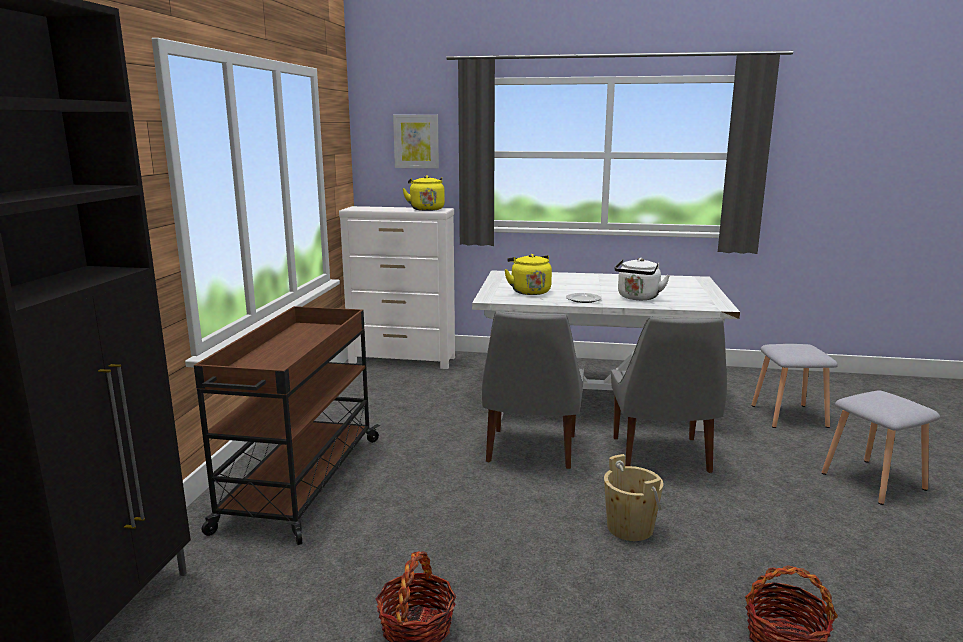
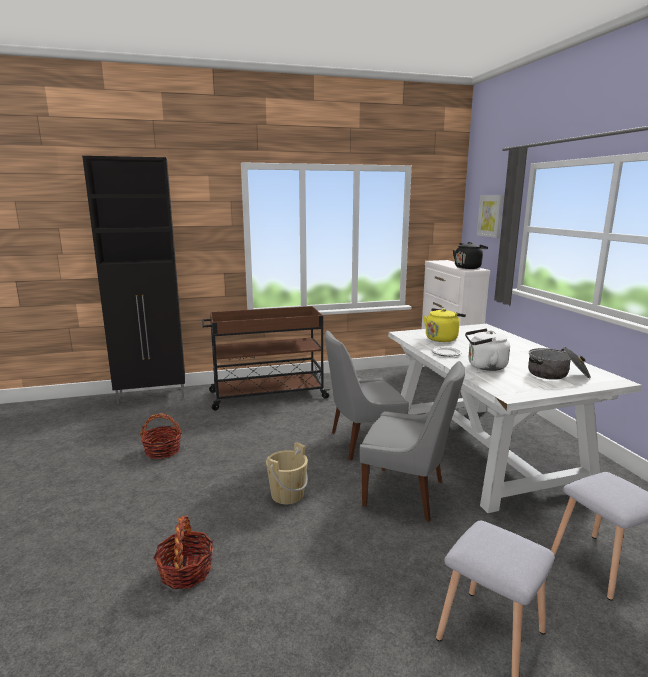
camera: 65 degrees right, 0 degrees up
yellow kettle [402,175,445,211] -> black kettle [453,242,488,269]
grey chair [611,316,727,473] -> grey chair turned 135 degrees counterclockwise [360,361,465,522]
none -> cooking pot [528,347,591,380]

